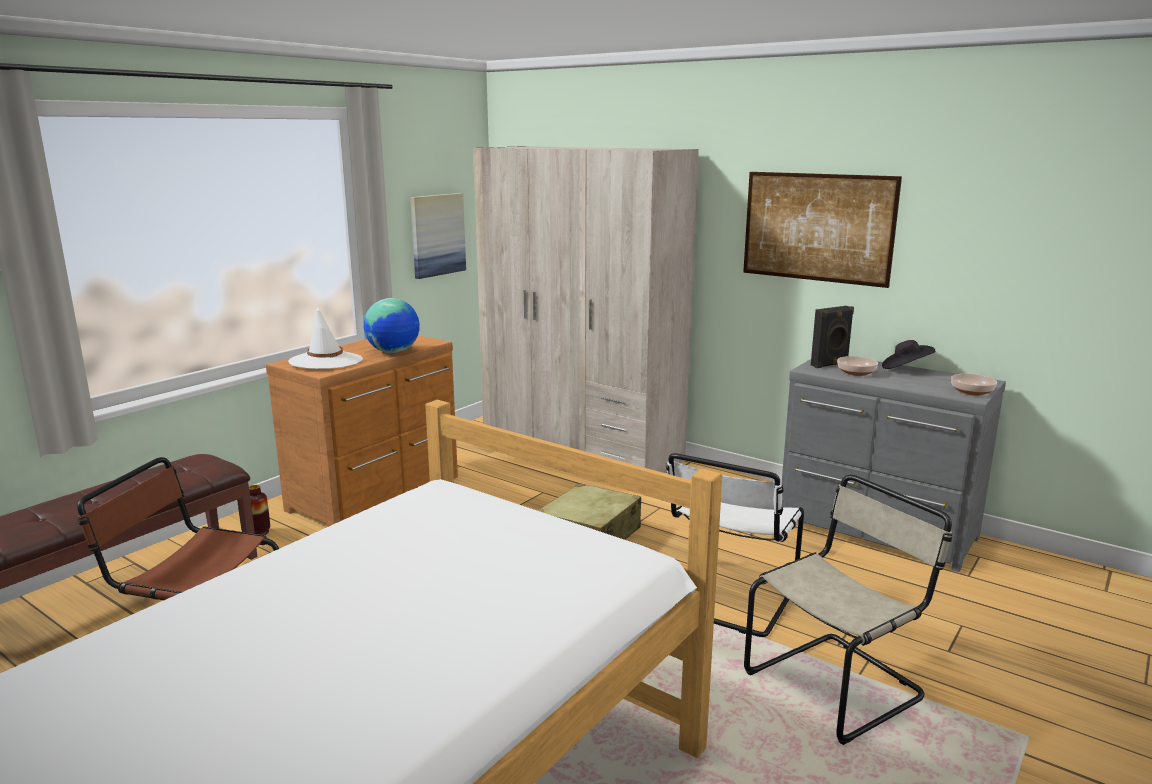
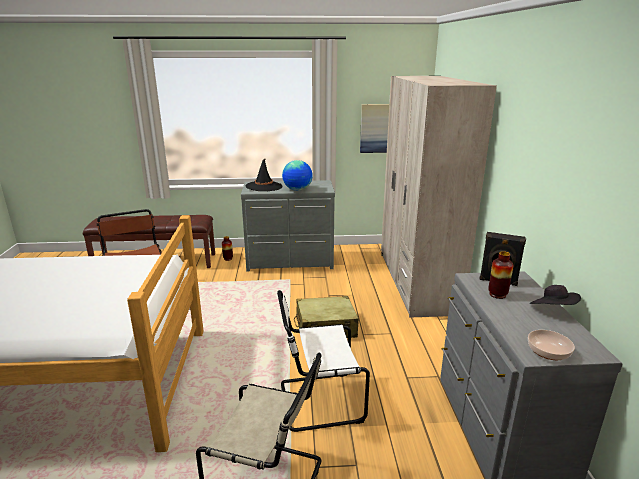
camera: 50 degrees right, 5 degrees up
brown dresser [266,335,458,527] -> grey dresser [241,180,335,272]
white hat [288,306,363,369] -> black hat [245,158,283,191]
picture [743,172,902,288] -> none
bowl [837,356,878,376] -> vase [488,251,514,299]

